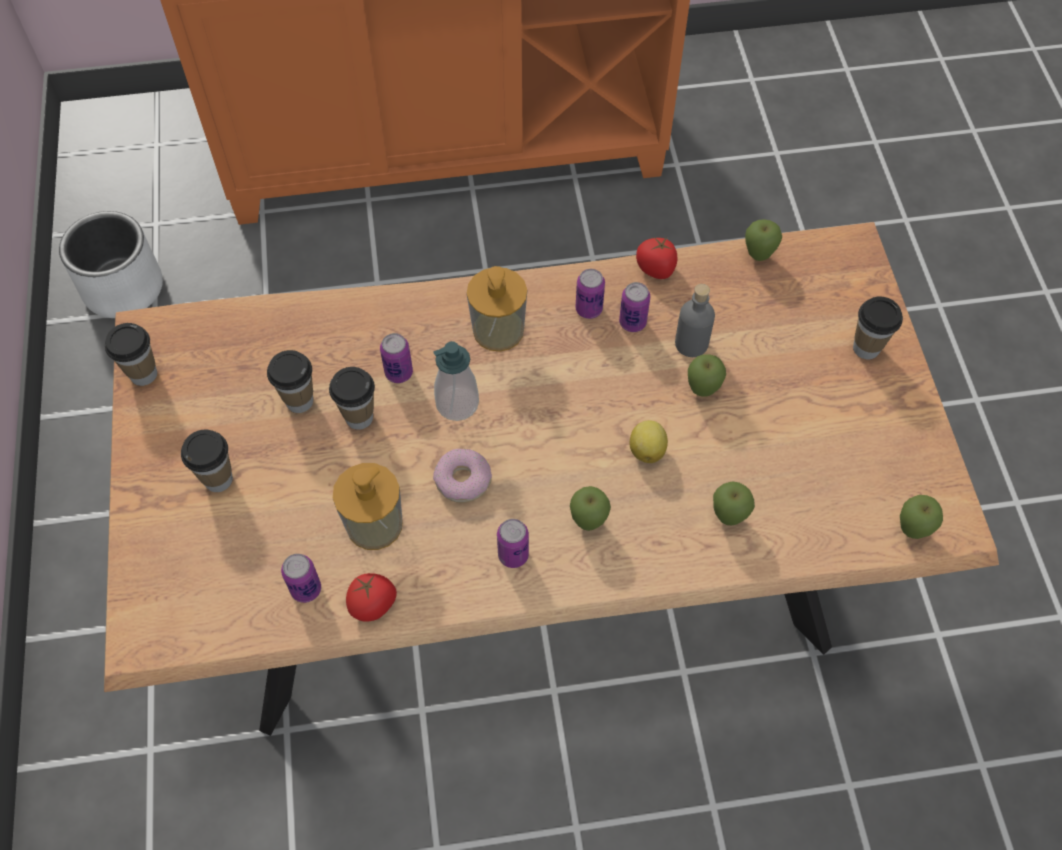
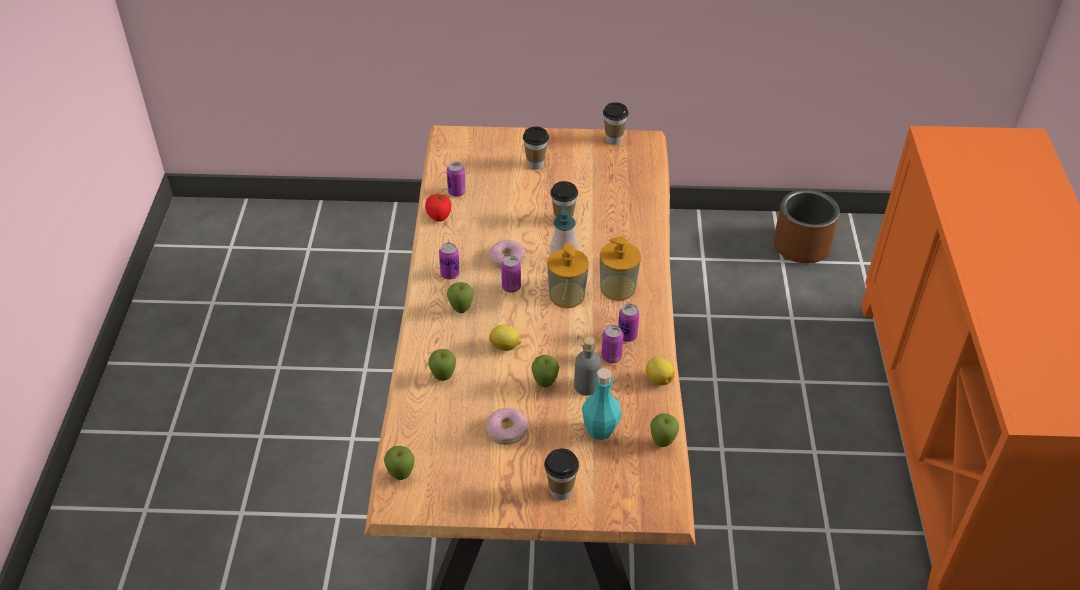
camera: 100 degrees right, 15 degrees down
white planter [59,211,163,318] -> brown planter [774,189,840,263]
cup [267,350,313,413] -> none
soap dispenser [333,463,403,550] -> soap dispenser moved to [547,244,589,308]
can [380,333,413,383] -> can moved to [501,256,521,293]
tomato [636,237,677,279] -> lemon [646,357,675,385]
none -> donut [486,408,528,445]
none -> turquoise bottle [582,368,622,440]

